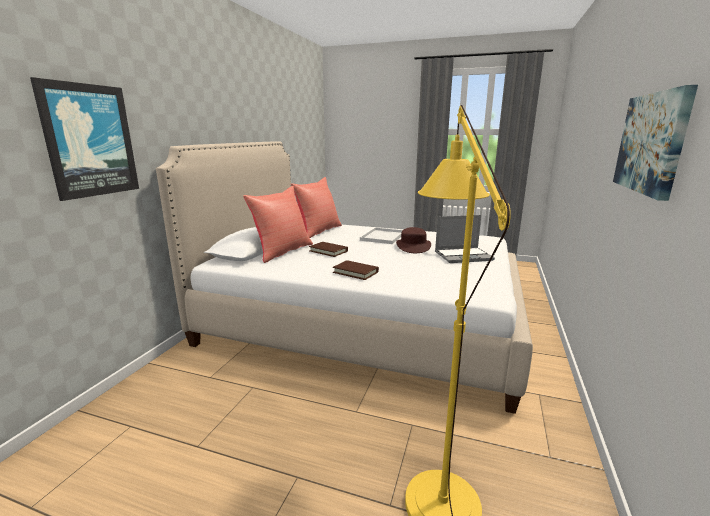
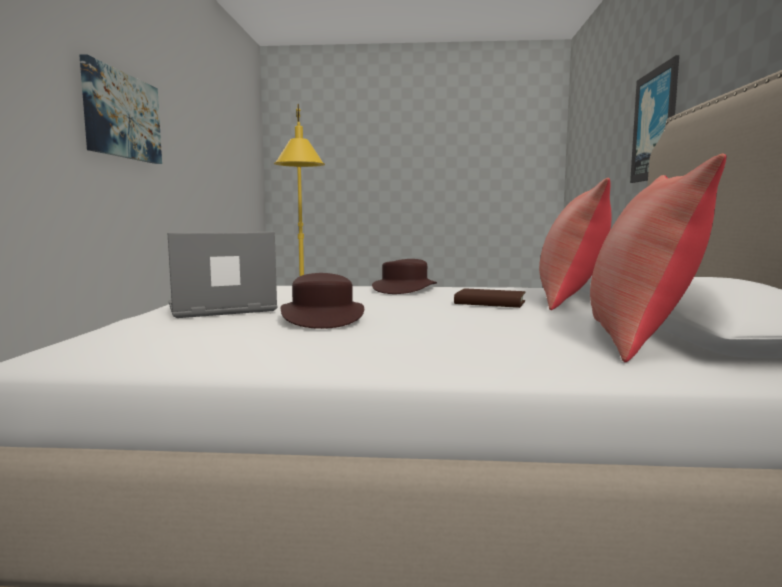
camera: 165 degrees right, 10 degrees down
brown book [333,260,379,280] -> brown hat [372,259,437,294]
white tray [360,228,403,244] -> none

